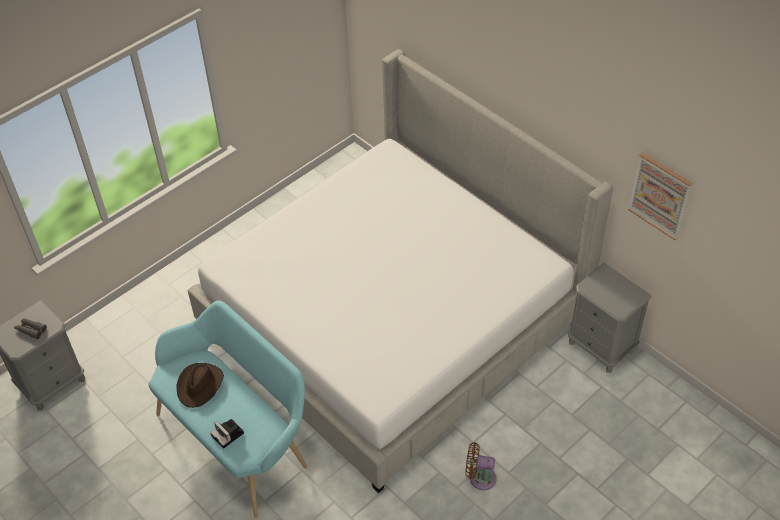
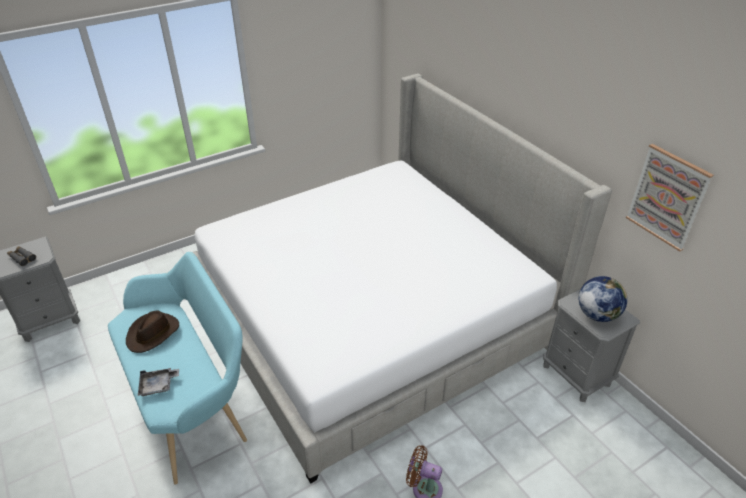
camera: 10 degrees right, 10 degrees down
camera [210,419,244,449] -> grey tray [138,368,179,396]
none -> globe [579,276,627,322]

